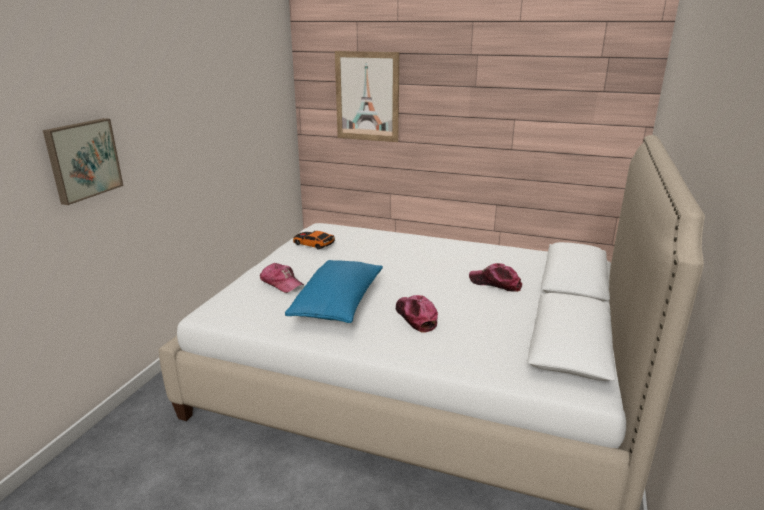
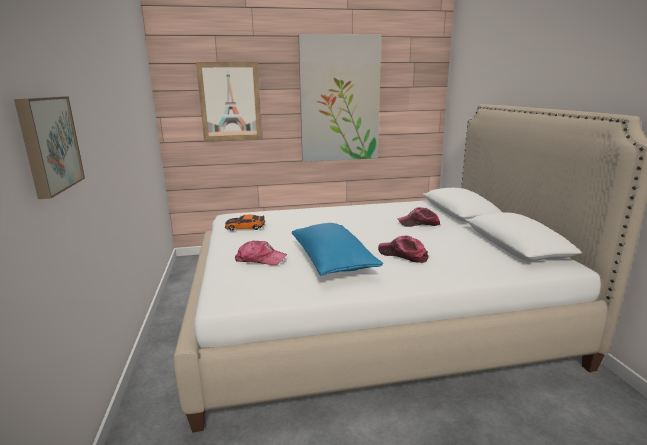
camera: 30 degrees left, 5 degrees down
none -> picture [298,34,381,162]

